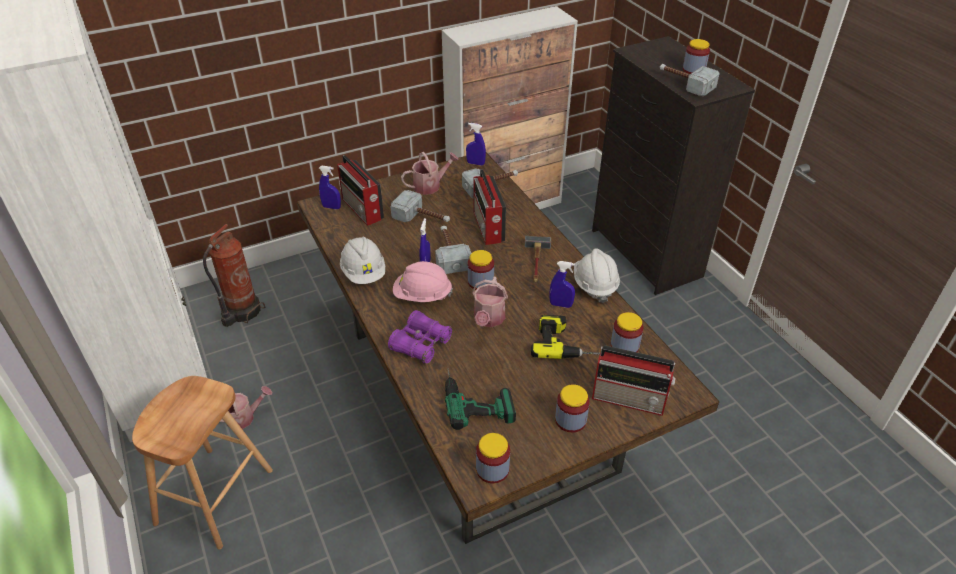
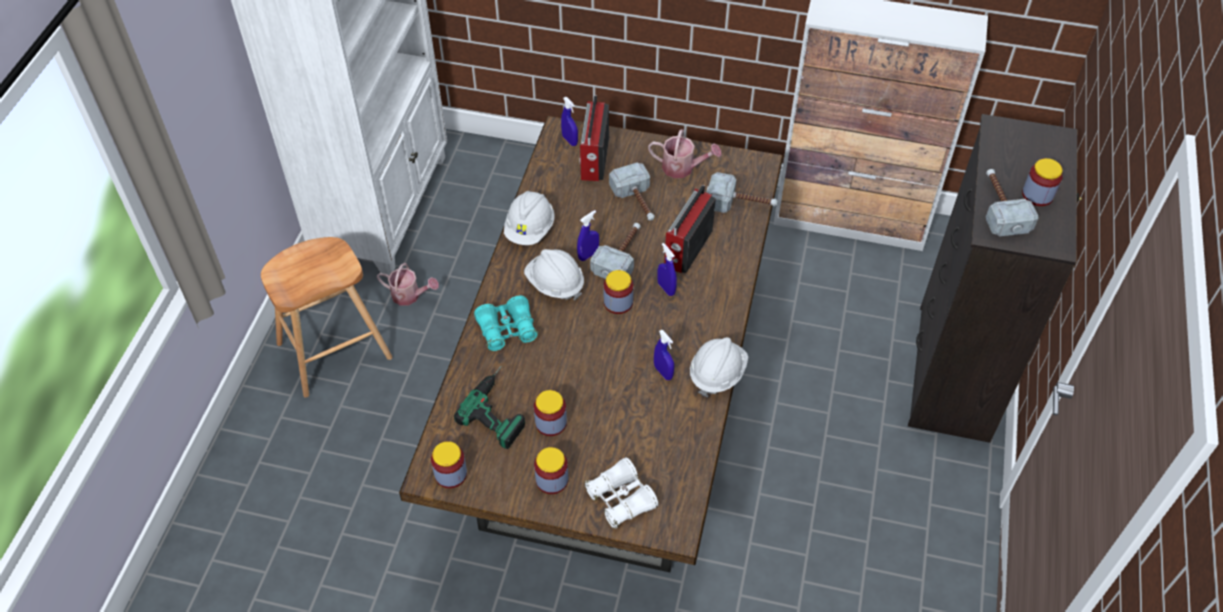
camera: 40 degrees right, 10 degrees up
fire extinguisher [203,224,265,327] -> none
purple binoculars [388,310,453,364] -> turquoise binoculars [474,296,538,351]
pink hard hat [393,261,453,302] -> white hard hat [524,249,584,300]
blue spray bottle [466,123,486,166] -> blue spray bottle moved to [657,243,677,296]
watering can [472,277,508,327] -> none
hammer [525,236,551,282] -> none
power drill [531,315,600,359] -> none
radio [592,345,676,416] -> white binoculars [584,457,658,529]
jar [611,312,643,352] -> jar moved to [534,390,567,436]

